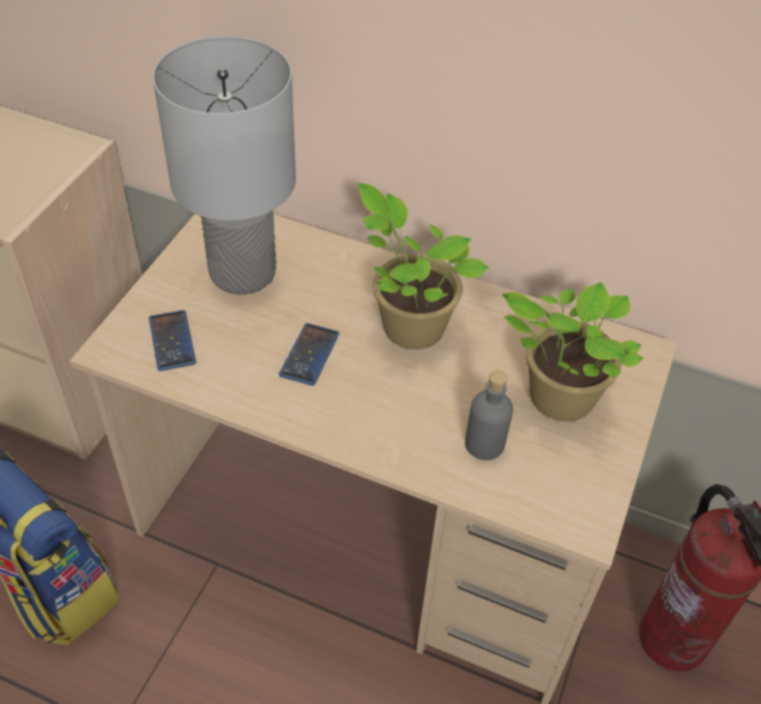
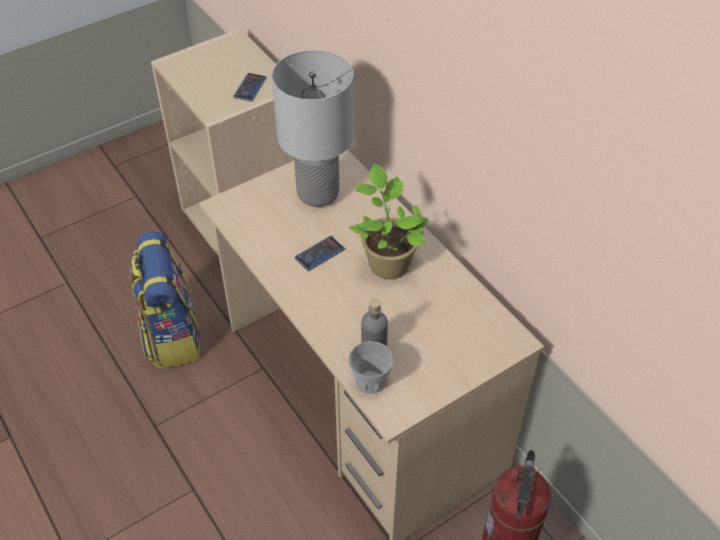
camera: 35 degrees right, 0 degrees up
phone [149,310,196,371] -> phone moved to [233,73,266,101]
potted plant [502,282,644,422] -> none
none -> cup [348,341,394,394]

